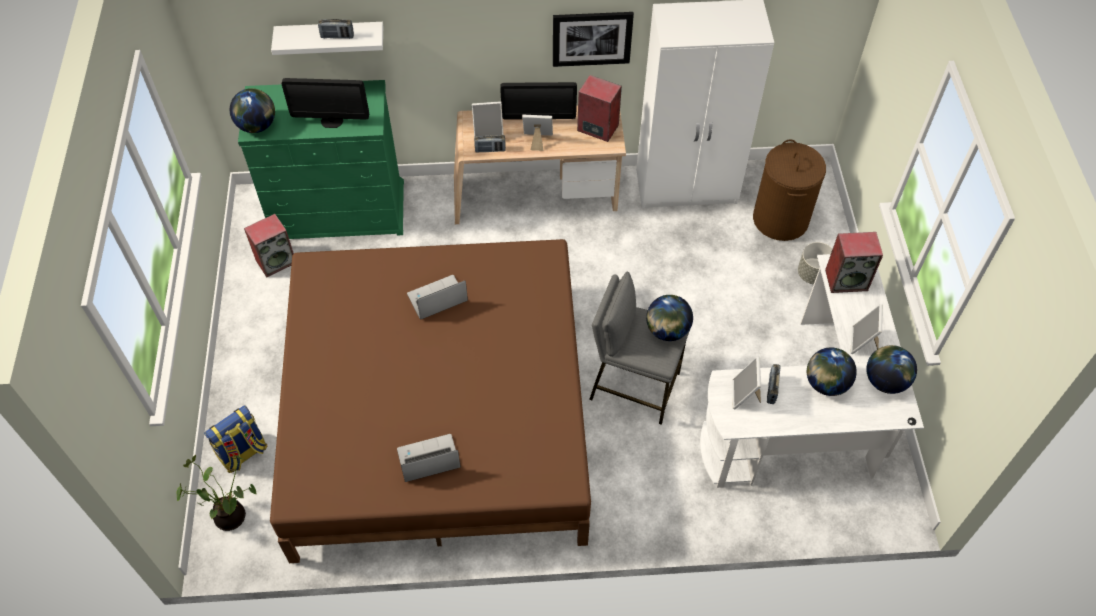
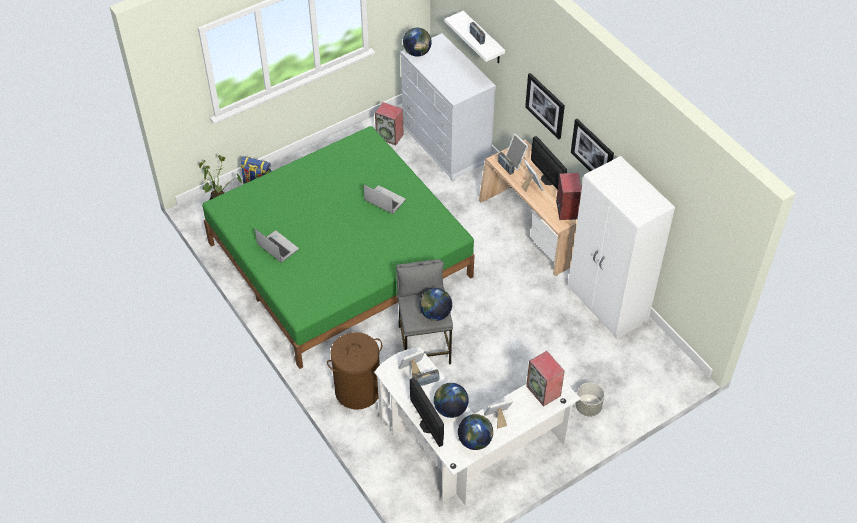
camera: 60 degrees right, 5 degrees down
green dresser [238,80,404,239] -> white dresser [400,33,496,182]
brown bed [270,239,591,563] -> green bed [202,126,475,369]
monitor [282,78,369,128] -> monitor moved to [410,377,444,447]
brown laundry basket [753,139,826,241] -> brown laundry basket moved to [327,332,382,410]
none -> picture [525,73,565,140]

